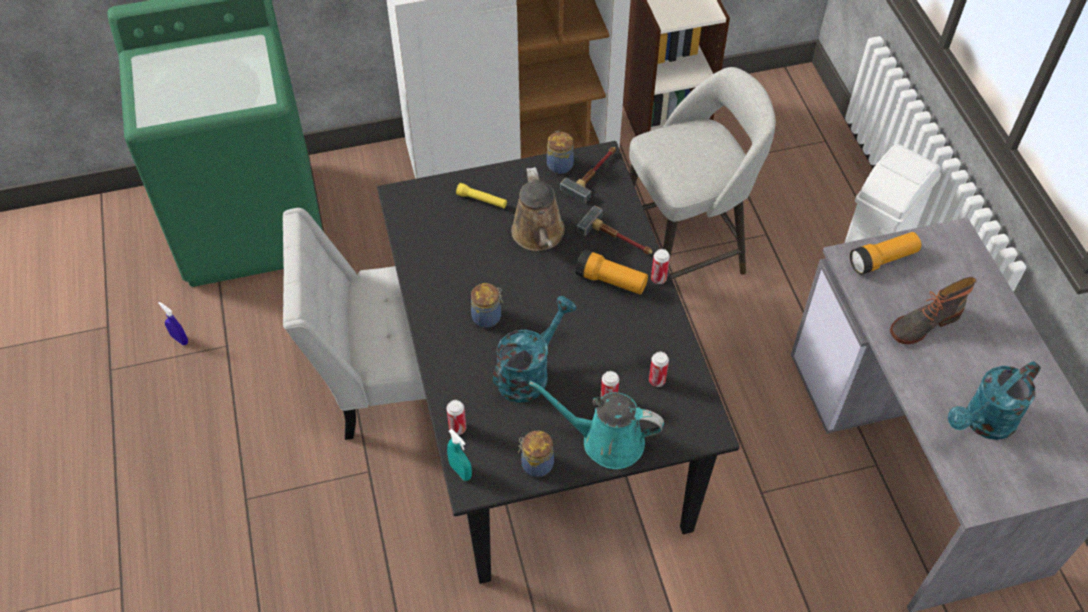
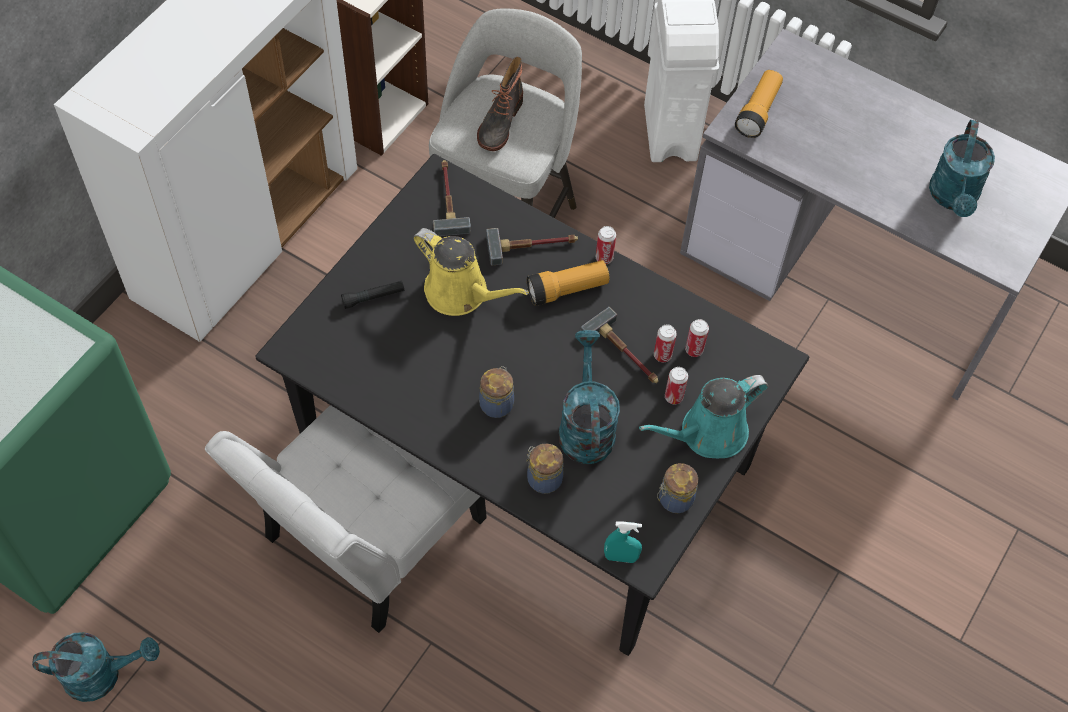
camera: 45 degrees left, 5 degrees up
blue spray bottle [158,302,188,345] -> turquoise watering can [32,632,160,702]
can [446,400,466,435] -> can moved to [654,324,677,362]
yellow flashlight [456,183,507,208] -> black flashlight [341,280,404,309]
brown watering can [511,167,565,251] -> yellow watering can [413,228,529,316]
jar [547,131,574,174] -> jar moved to [526,444,564,494]
boot [890,277,976,344] -> boot moved to [477,57,523,151]
none -> hammer [580,307,658,383]

